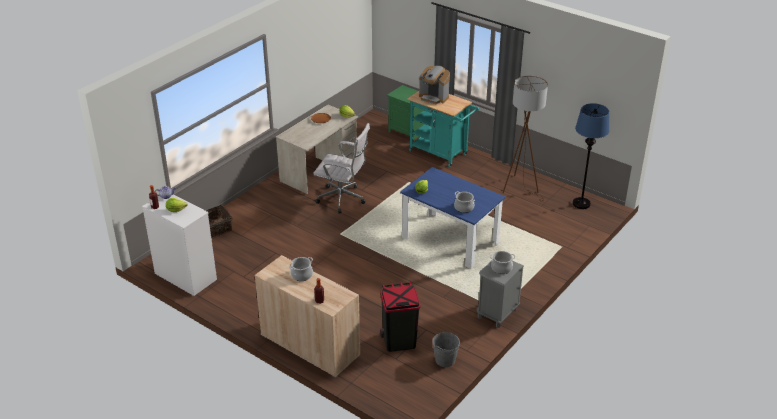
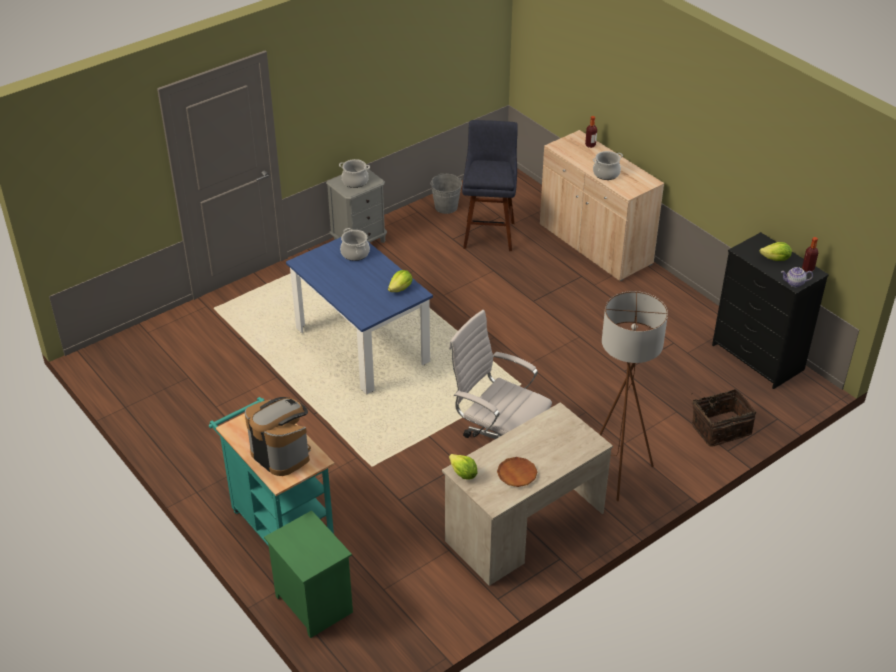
camera: 165 degrees left, 5 degrees up
white dresser [142,194,217,296] -> black dresser [712,232,829,389]
black trash can [380,282,421,352] -> blue stool [462,120,518,251]
brown floor lamp [503,76,548,201] -> brown floor lamp moved to [599,291,668,501]
blue floor lamp [573,103,609,209] -> none

